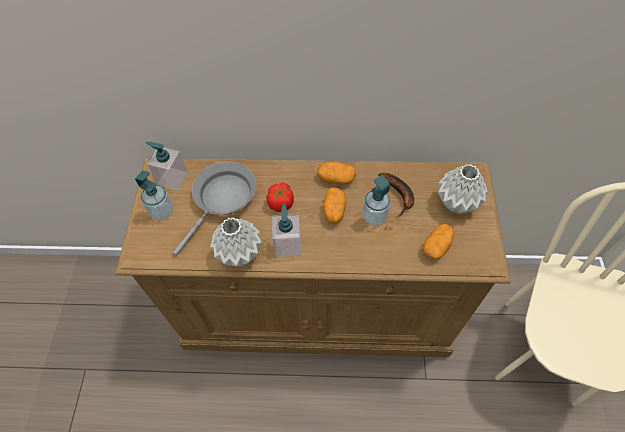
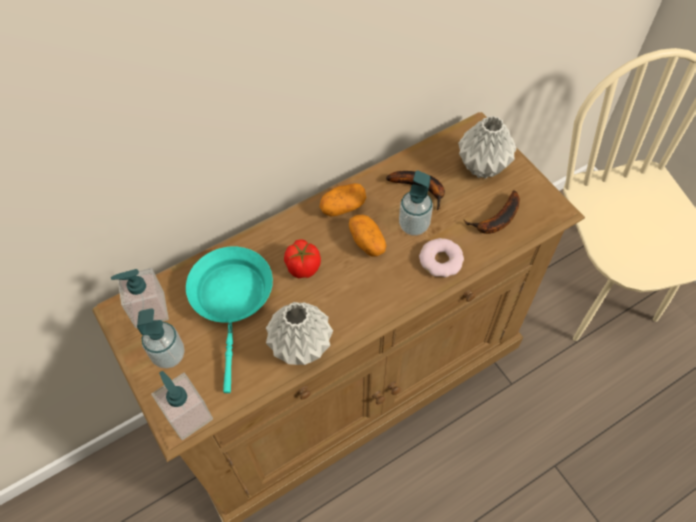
camera: 35 degrees left, 0 degrees up
grey frying pan [173,161,256,256] -> turquoise frying pan [186,246,273,393]
soap dispenser [272,204,302,257] -> soap dispenser moved to [151,371,213,440]
potato [423,223,454,260] -> banana [463,190,520,234]
none -> donut [419,238,464,277]

